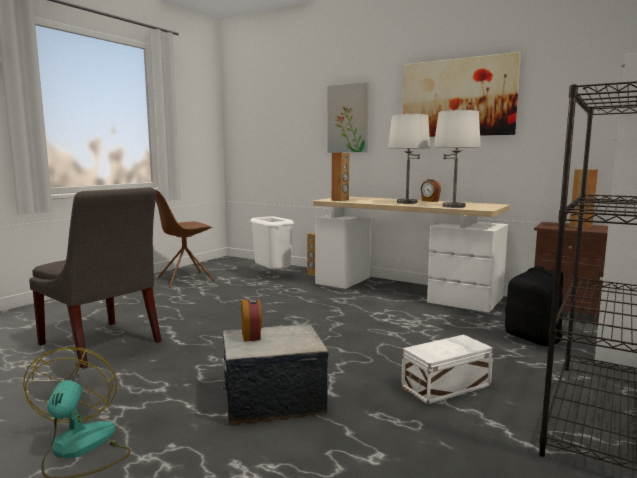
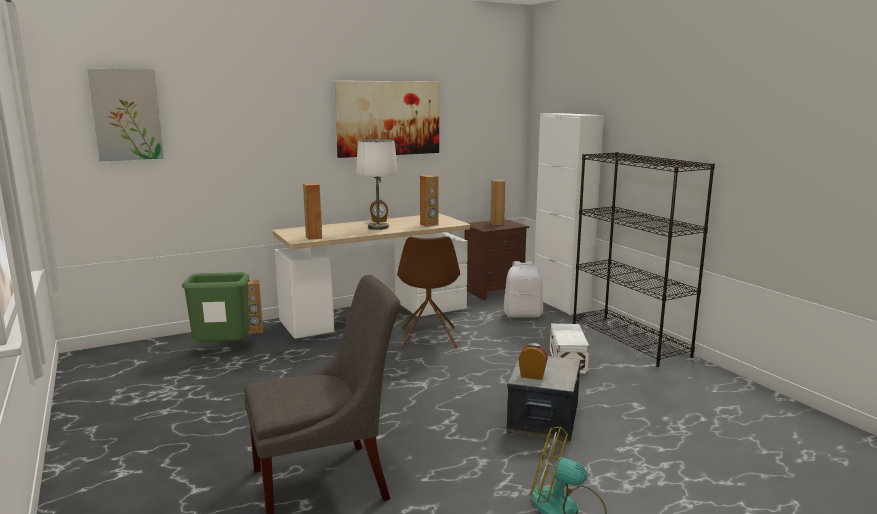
camera: 60 degrees left, 5 degrees up
brown chair [155,189,215,288] -> brown chair moved to [397,236,460,348]
white trash can [250,216,294,269] -> green trash can [182,272,250,342]
picture [327,82,369,152] -> picture moved to [87,69,164,161]
white table lamp [433,110,481,208] -> brown speaker [420,175,438,227]
black backpack [505,266,564,346] -> white backpack [504,261,543,318]

